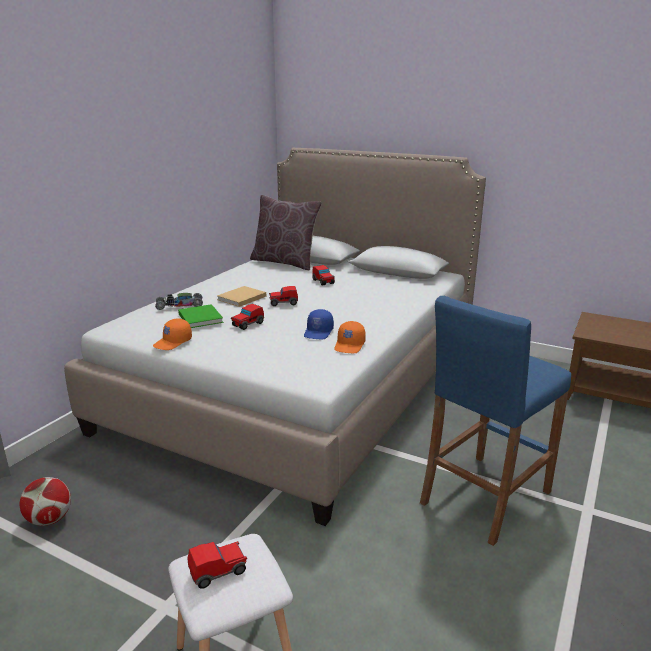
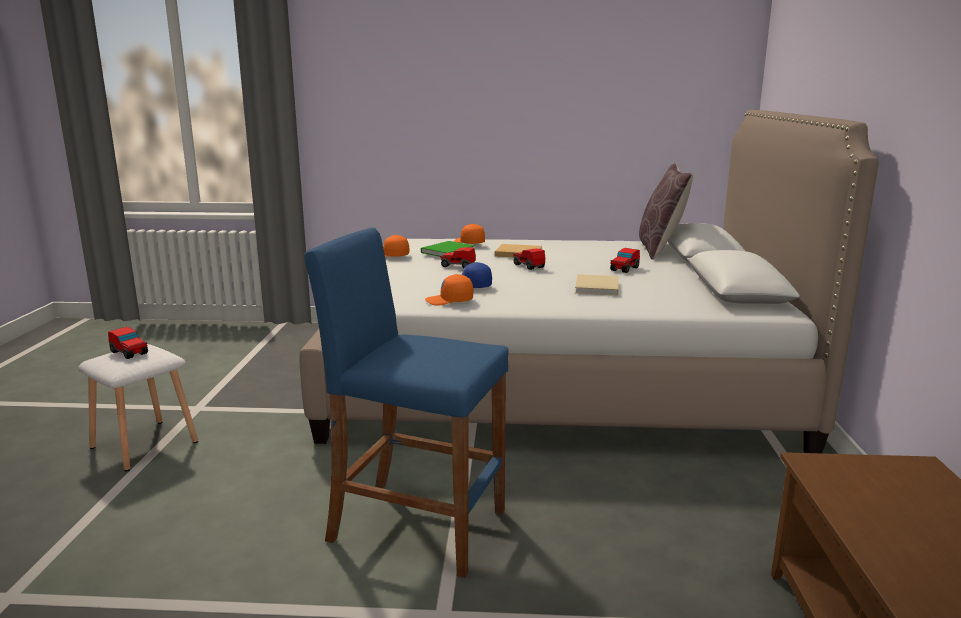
camera: 65 degrees right, 5 degrees down
football [19,477,71,526] -> none
toy car [155,293,203,310] -> orange cap [454,224,485,244]
none -> beige book [575,274,618,296]

